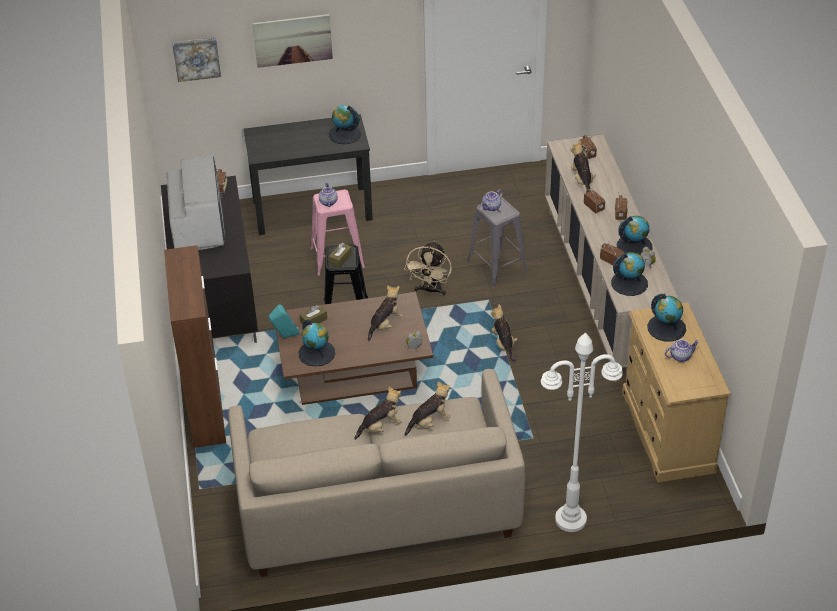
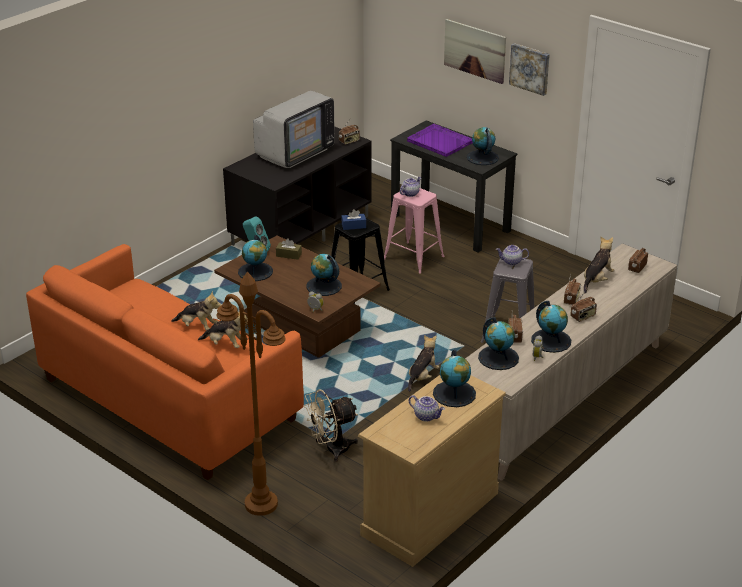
camera: 50 degrees right, 10 degrees down
brown cabinet [164,245,226,448] -> none
picture [172,37,221,82] -> picture moved to [509,43,550,96]
beige sofa [228,369,525,577] -> orange sofa [26,244,304,480]
brown tissue box [328,243,352,268] -> blue tissue box [342,209,366,230]
plush toy [368,285,403,341] -> globe [307,254,342,296]
beige fan [404,241,452,295] -> beige fan moved to [304,389,358,462]
white floor lamp [541,333,623,532] -> brown floor lamp [217,272,286,516]
none -> purple tray [407,124,473,157]

